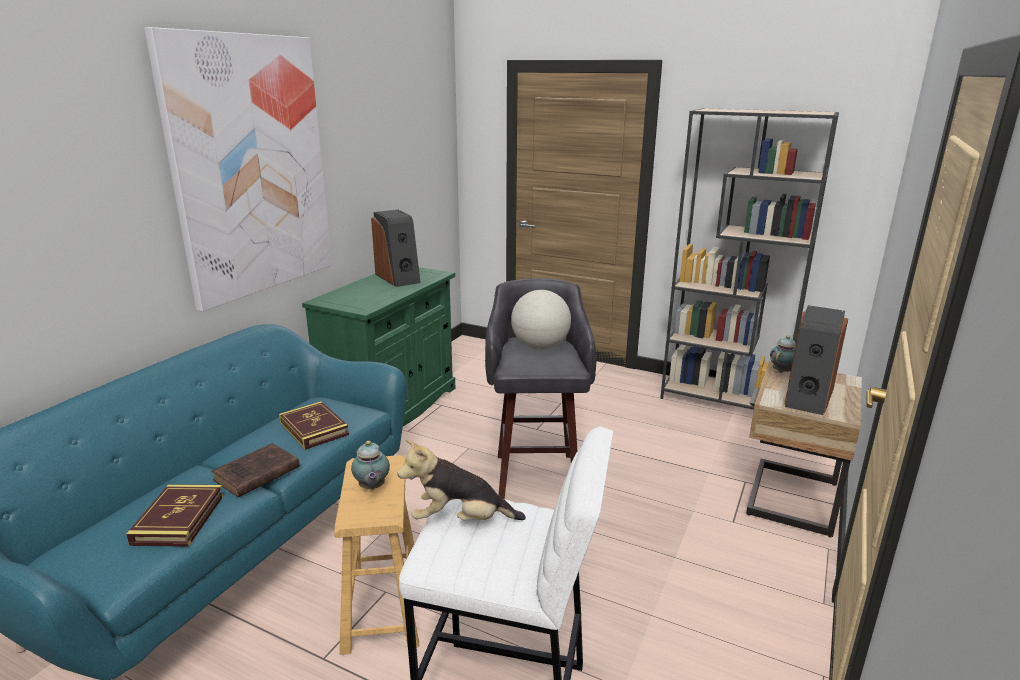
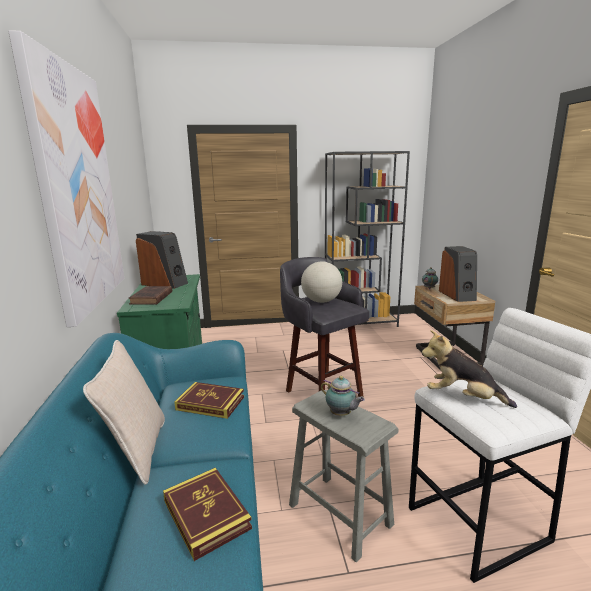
camera: 35 degrees left, 5 degrees down
brown book [212,443,300,498] -> brown book moved to [129,286,172,305]
brown stool [334,455,419,655] -> grey stool [289,390,399,562]
plush toy [397,439,526,520] -> plush toy turned 60 degrees clockwise [422,330,517,408]
none -> beige pillow [83,340,165,485]

